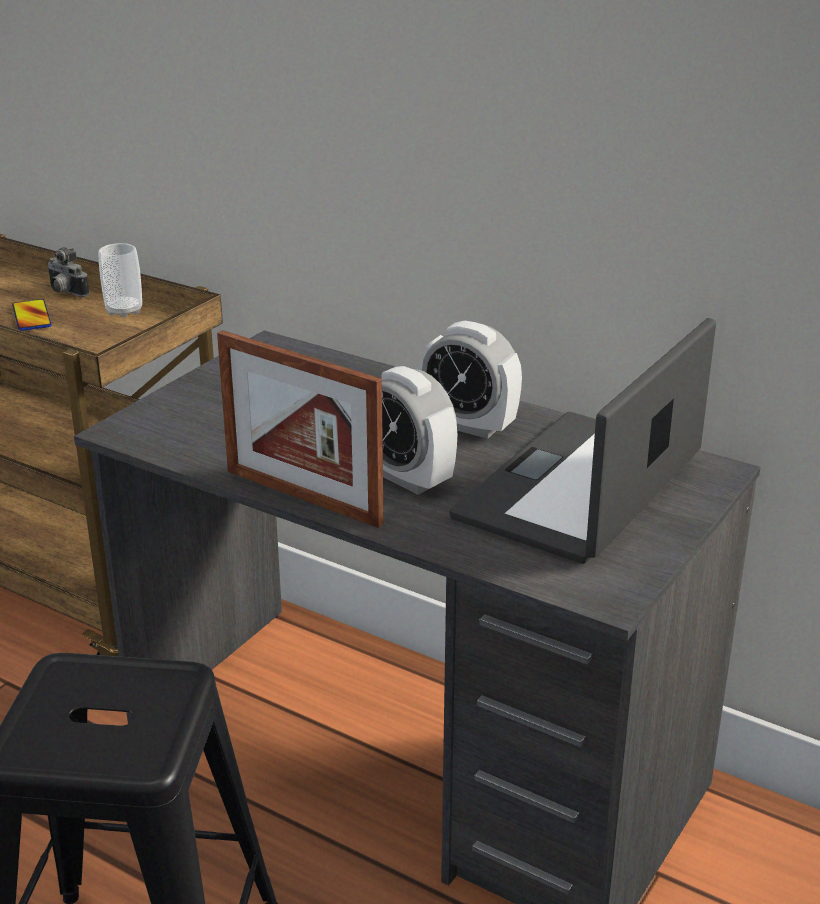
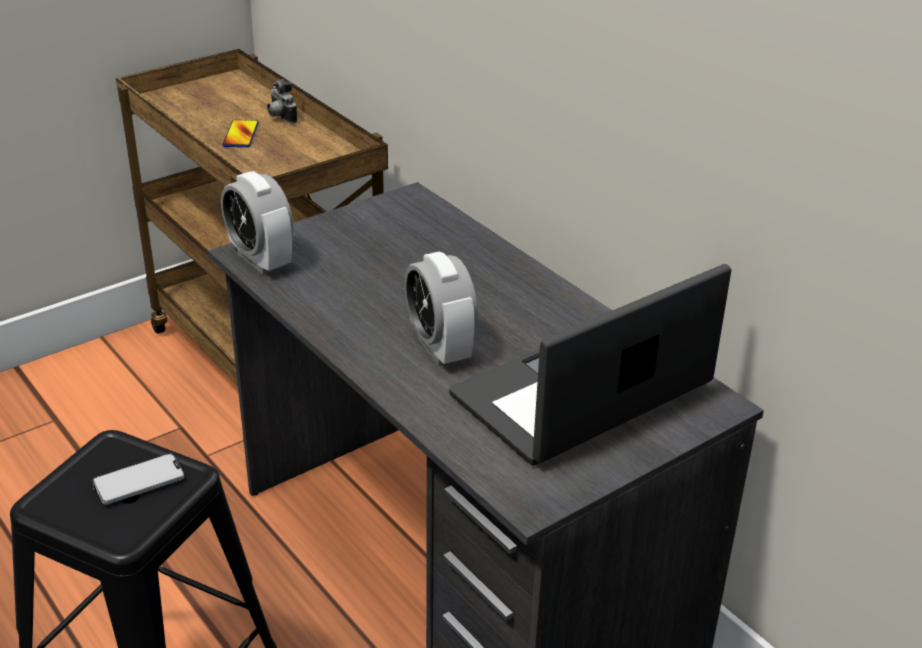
camera: 20 degrees right, 5 degrees up
cup [98,243,142,318] -> none
picture frame [217,330,383,528] -> none
alarm clock [419,321,522,439] -> alarm clock moved to [221,172,293,275]
none -> phone [93,454,184,505]

